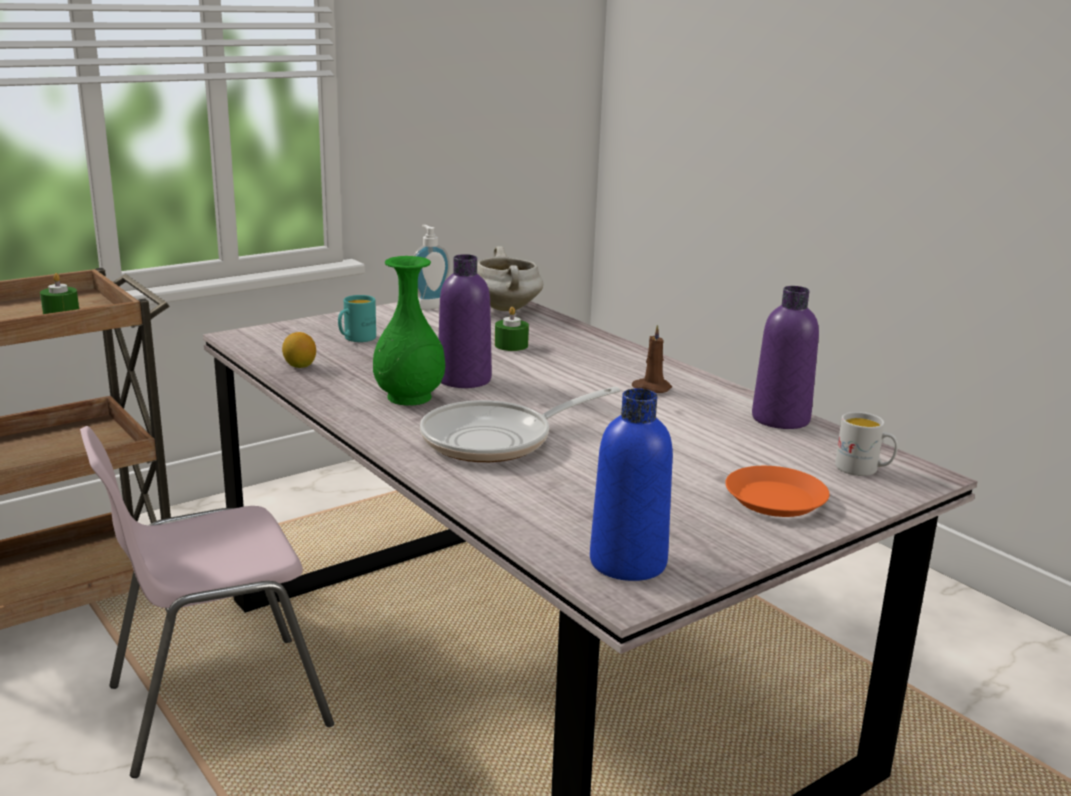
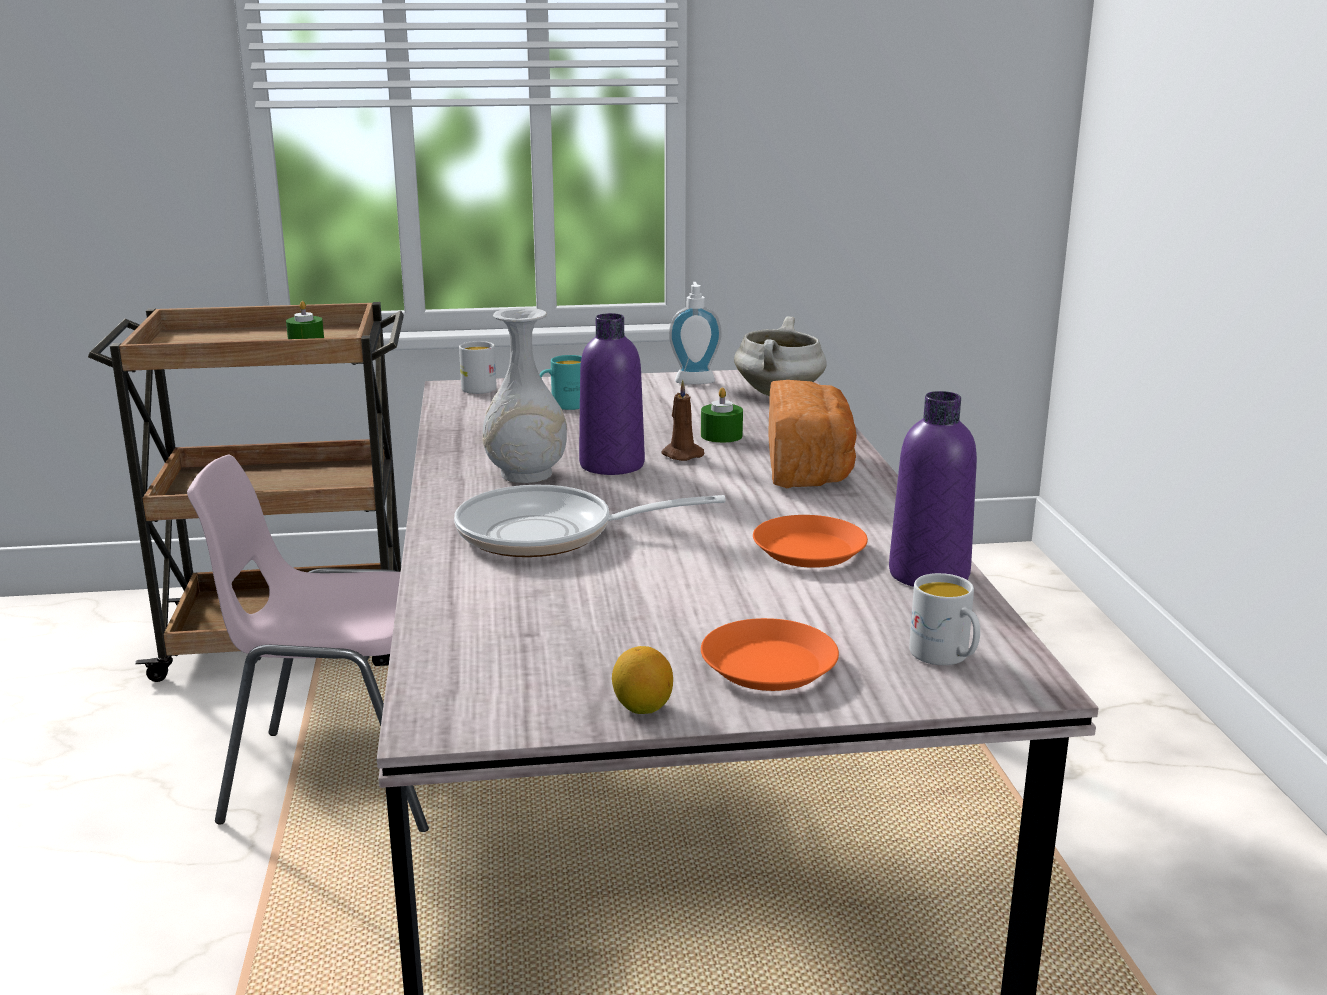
camera: 30 degrees right, 0 degrees up
lemon [282,332,316,368] -> lemon moved to [612,646,673,714]
green vase [373,256,445,406] -> white vase [482,307,567,483]
blue bottle [590,388,673,581] -> none
brown candle [632,325,672,393] -> brown candle moved to [661,380,704,461]
none -> white mug [459,341,497,394]
none -> orange plate [753,515,868,568]
none -> bread [768,380,857,488]

